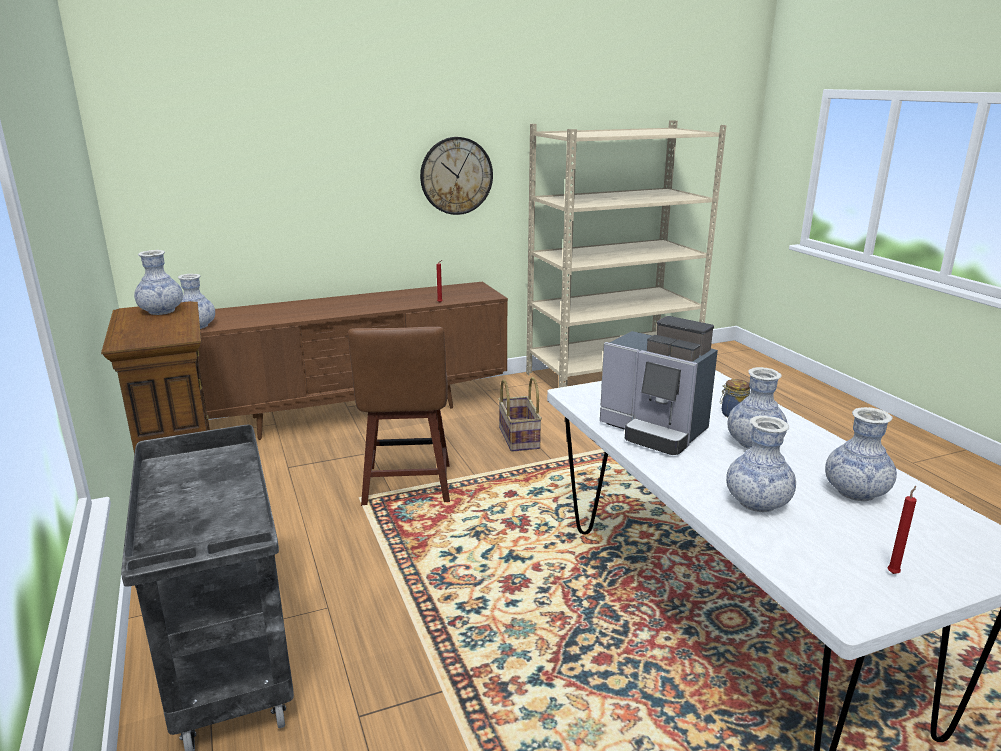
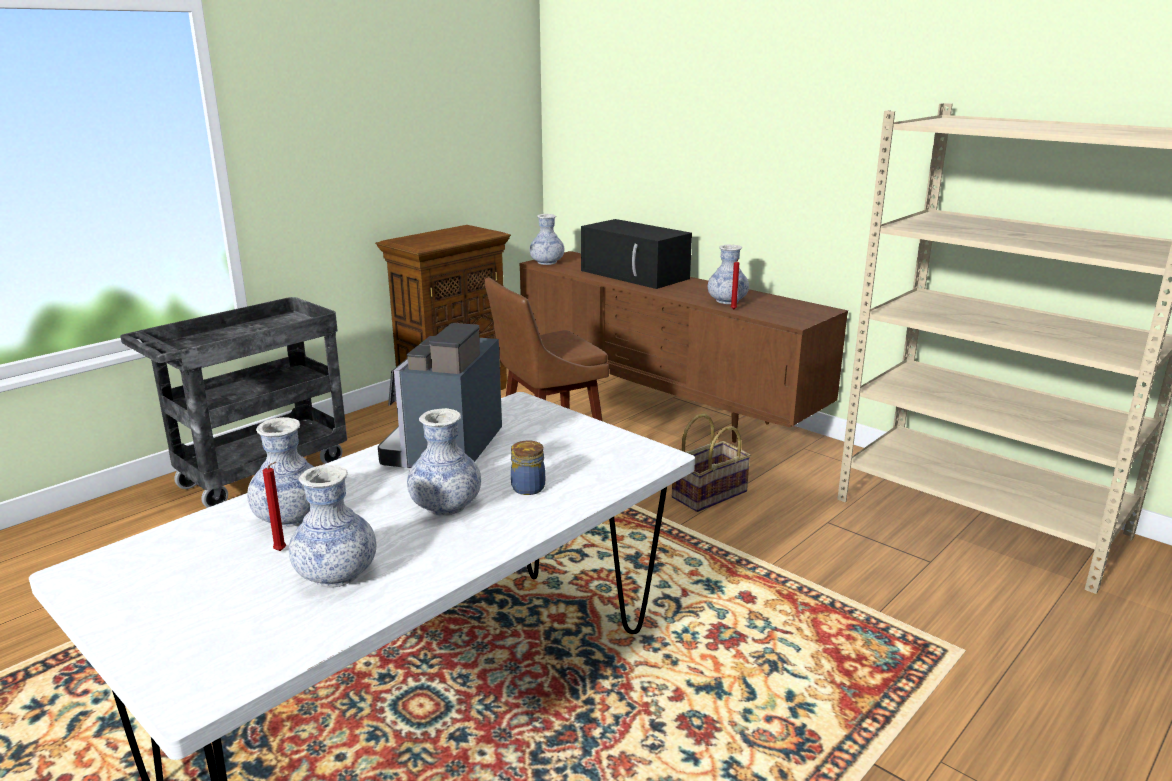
camera: 65 degrees right, 0 degrees up
vase [134,250,183,315] -> vase moved to [708,245,749,304]
wall clock [420,137,493,215] -> none
red candle [887,486,917,574] -> red candle moved to [263,462,286,551]
none -> black microwave [581,219,692,289]

